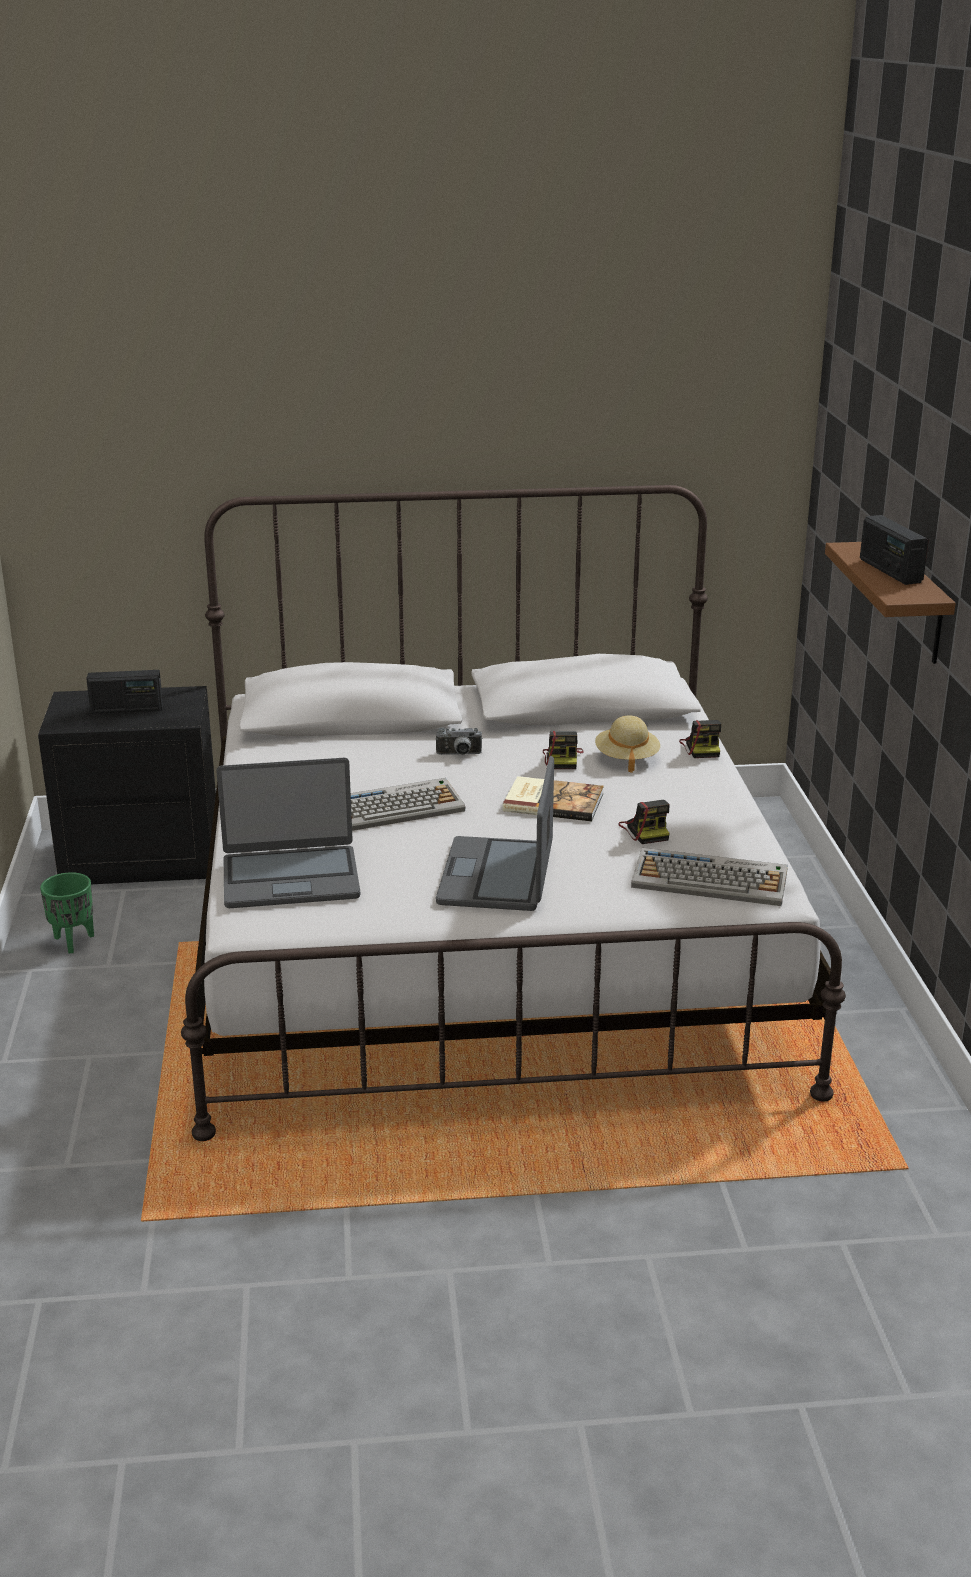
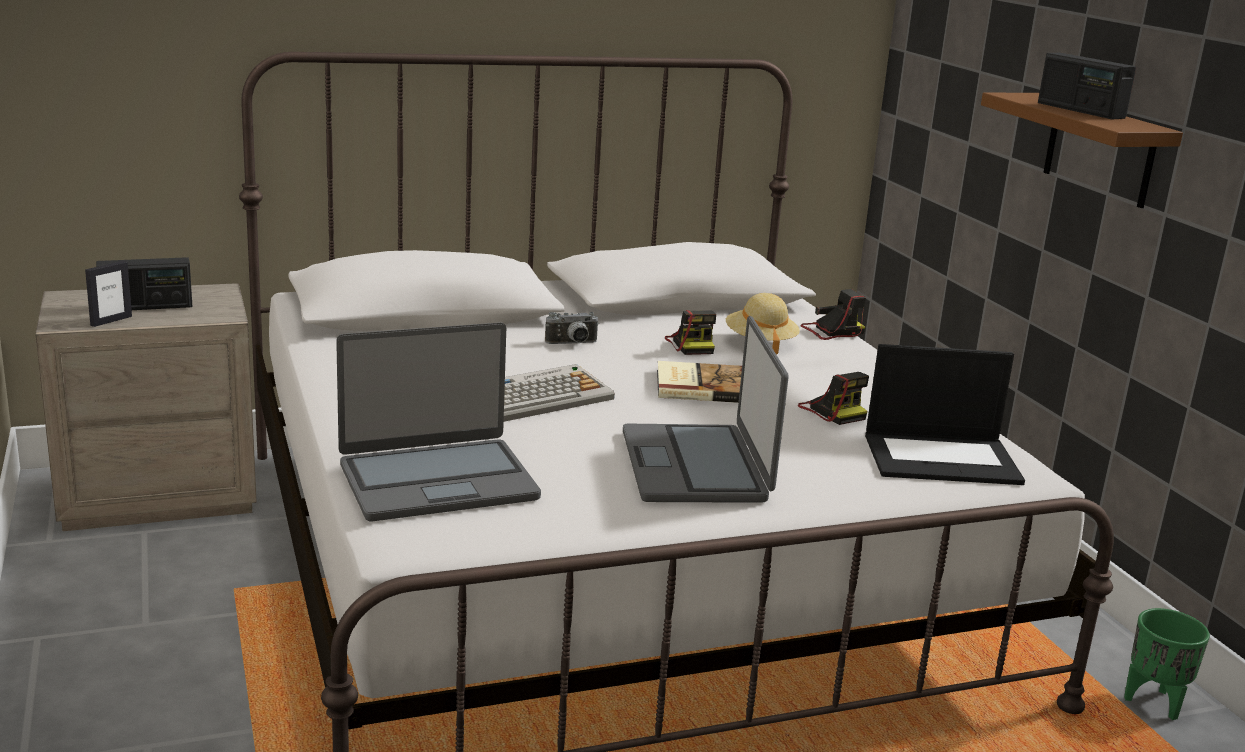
camera: 15 degrees left, 5 degrees down
black nightstand [38,686,216,884] -> beige nightstand [35,283,256,531]
green planter [40,872,94,953] -> green planter moved to [1124,608,1210,720]
keyboard [631,848,788,906] -> laptop [865,344,1025,485]
camera [679,720,721,758] -> camera turned 90 degrees counterclockwise [800,289,866,340]
none -> picture frame [85,261,132,327]

